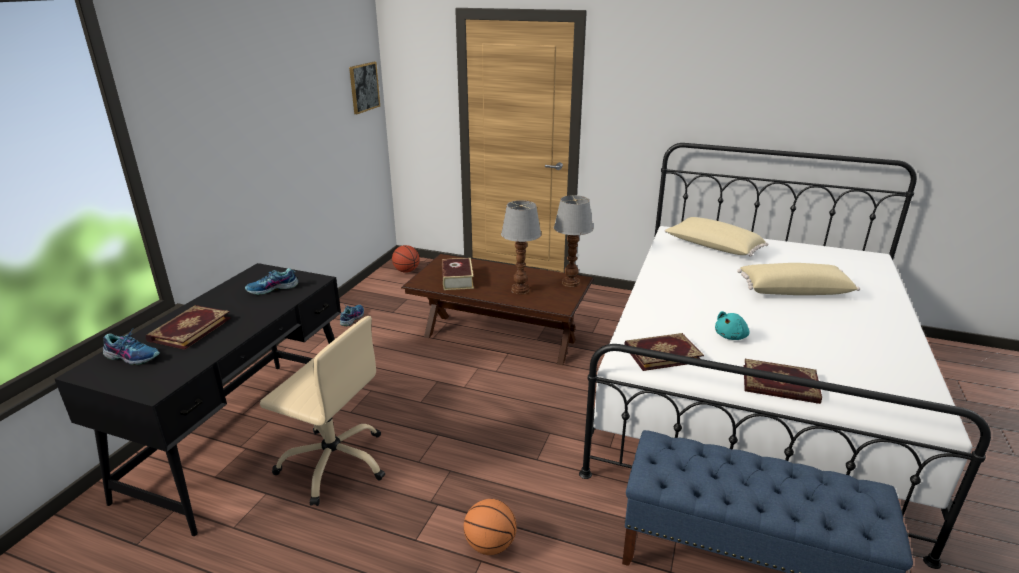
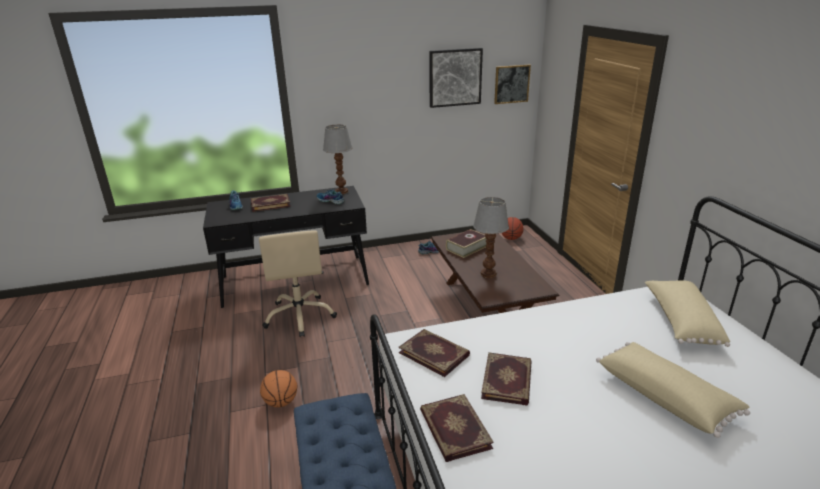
camera: 55 degrees right, 0 degrees up
table lamp [554,195,594,287] -> table lamp moved to [323,124,353,194]
turquoise plush toy [715,311,750,340] -> book [481,352,532,406]
none -> picture [429,48,483,108]

